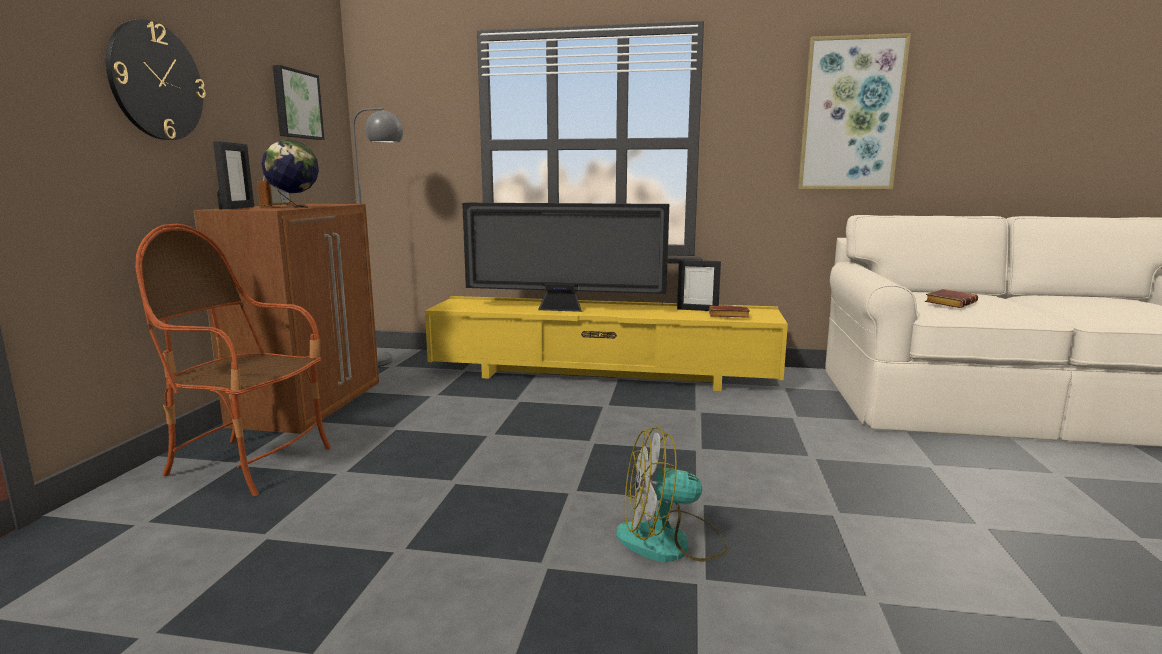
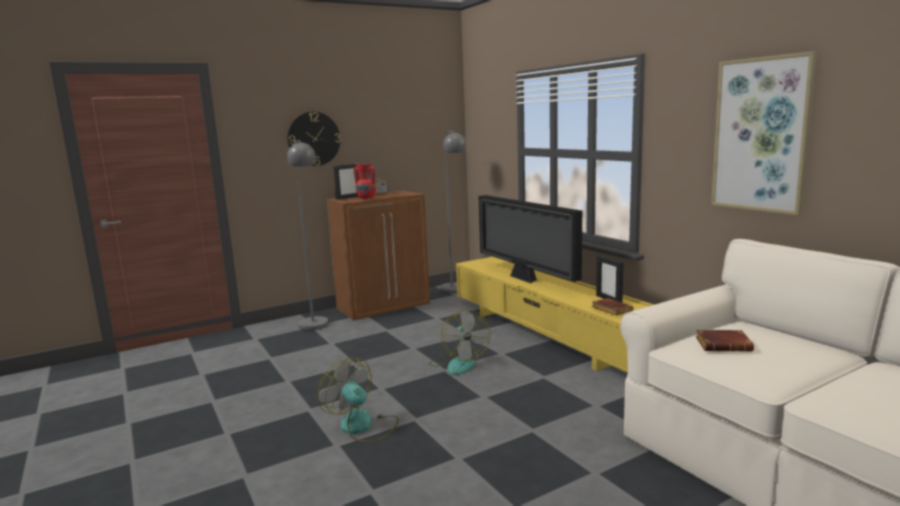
camera: 50 degrees right, 0 degrees up
armchair [135,224,331,496] -> grey floor lamp [287,140,329,330]
globe [261,140,319,208] -> red vase [354,164,376,200]
picture [273,65,325,140] -> none
none -> fan [429,310,491,375]

